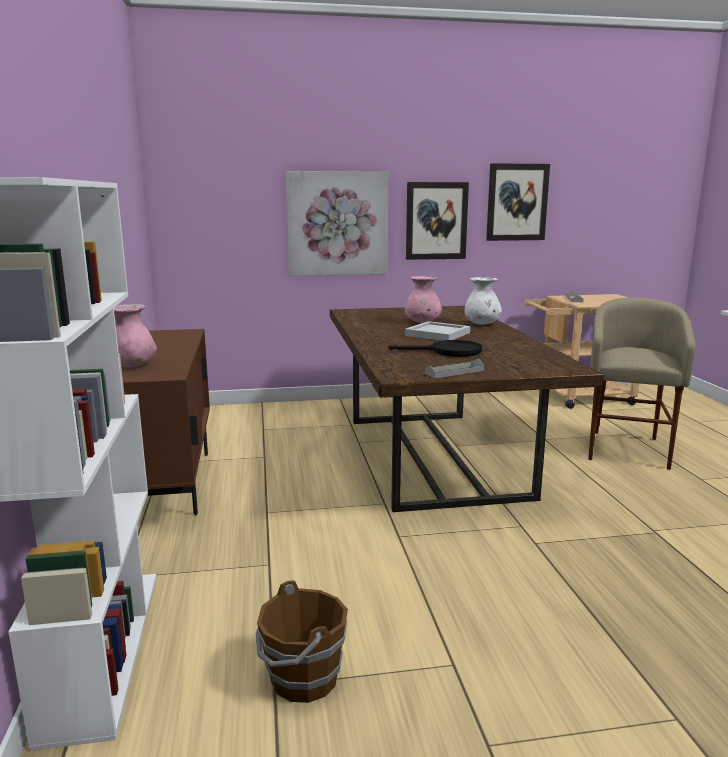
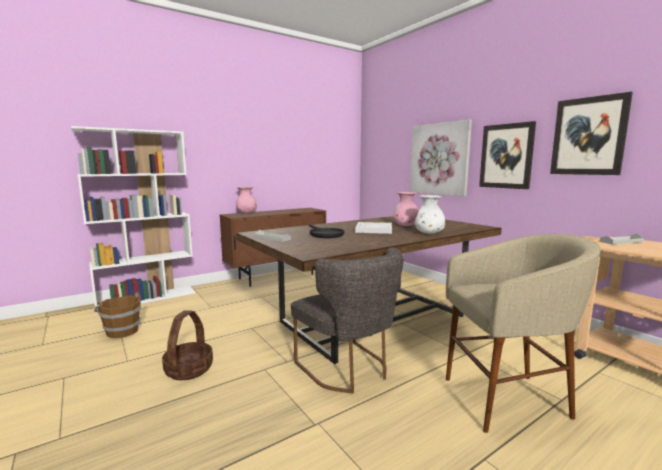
camera: 65 degrees right, 5 degrees down
none -> basket [162,310,213,380]
none -> grey chair [291,247,404,394]

